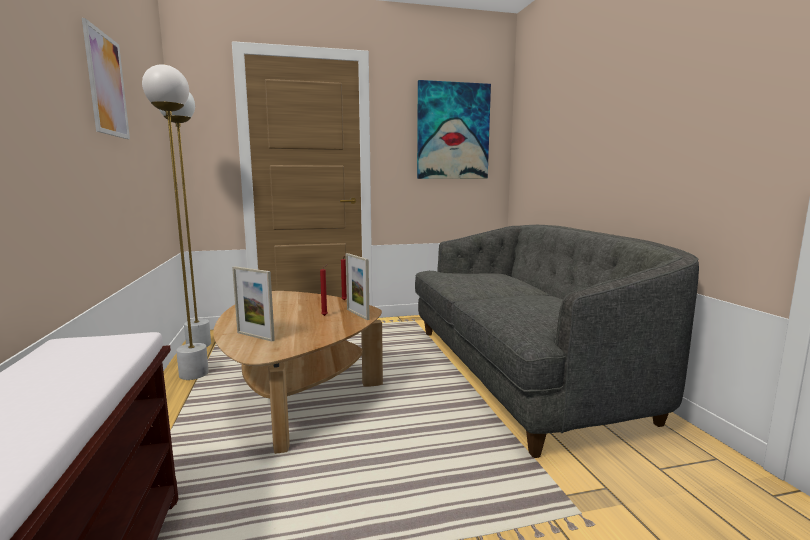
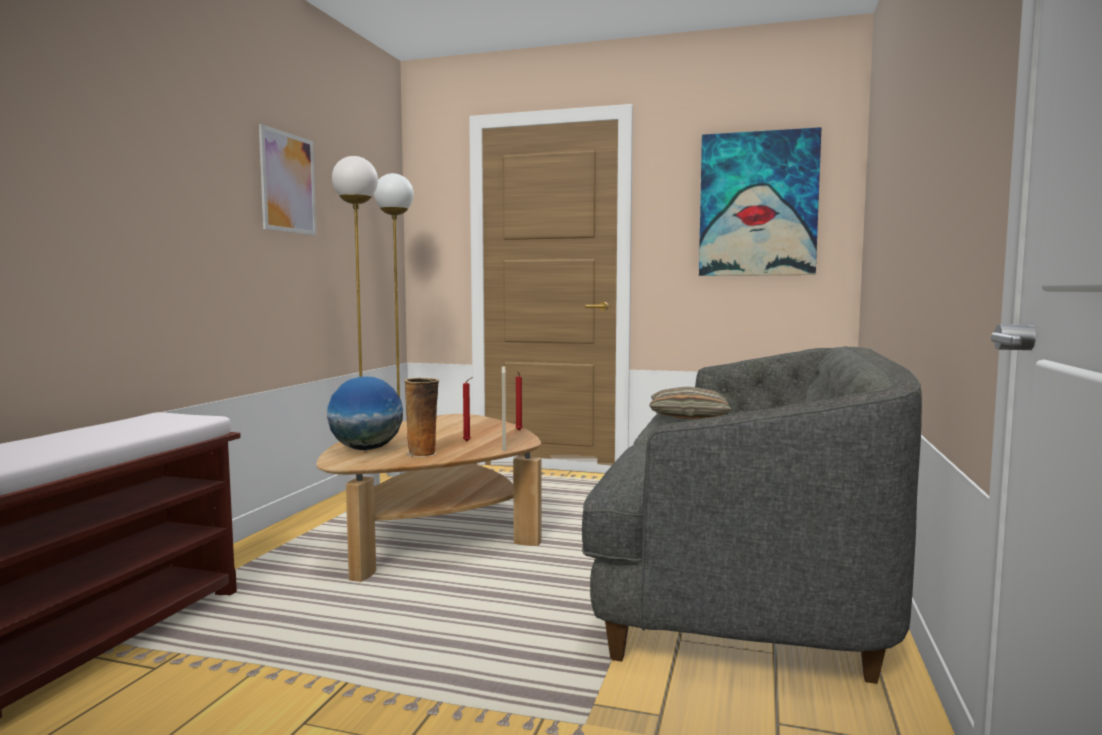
camera: 30 degrees right, 5 degrees down
picture frame [232,266,275,341] -> globe [327,377,403,451]
none -> vase [404,378,439,457]
none -> pillow [649,387,733,420]

